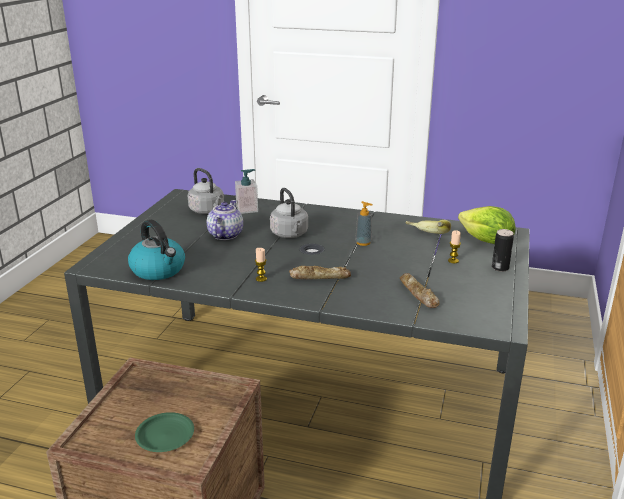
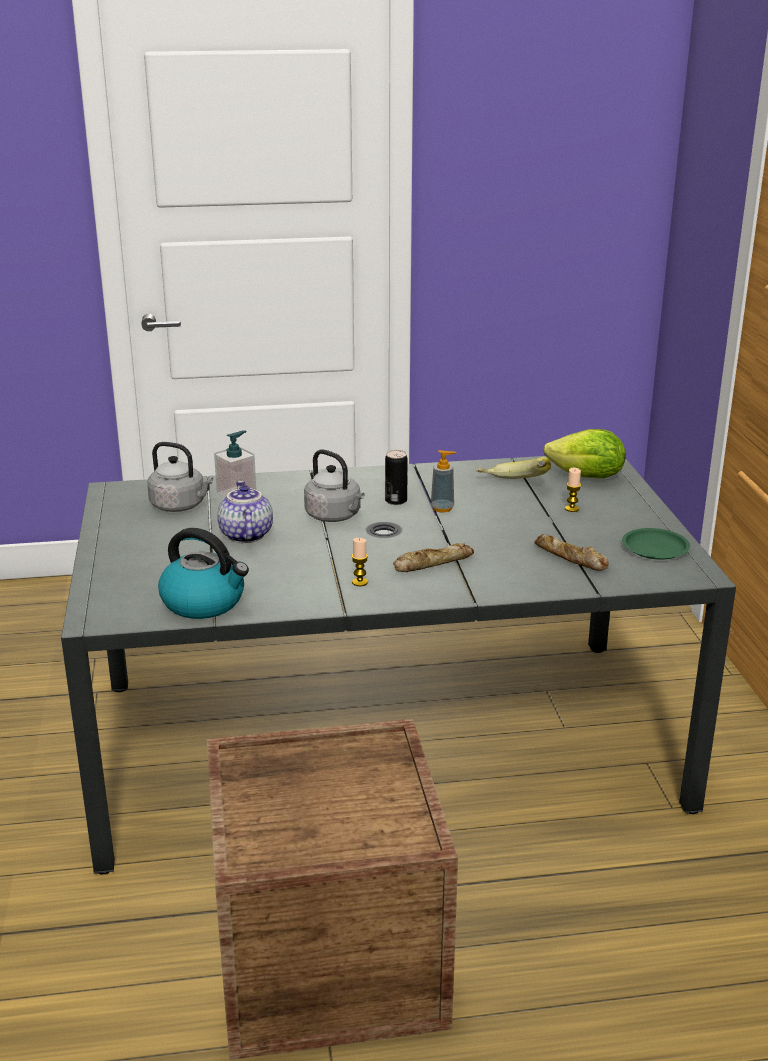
camera: 25 degrees left, 0 degrees up
green plate [135,412,194,452] -> green plate moved to [622,528,690,560]
can [492,229,514,272] -> can moved to [385,450,408,505]

